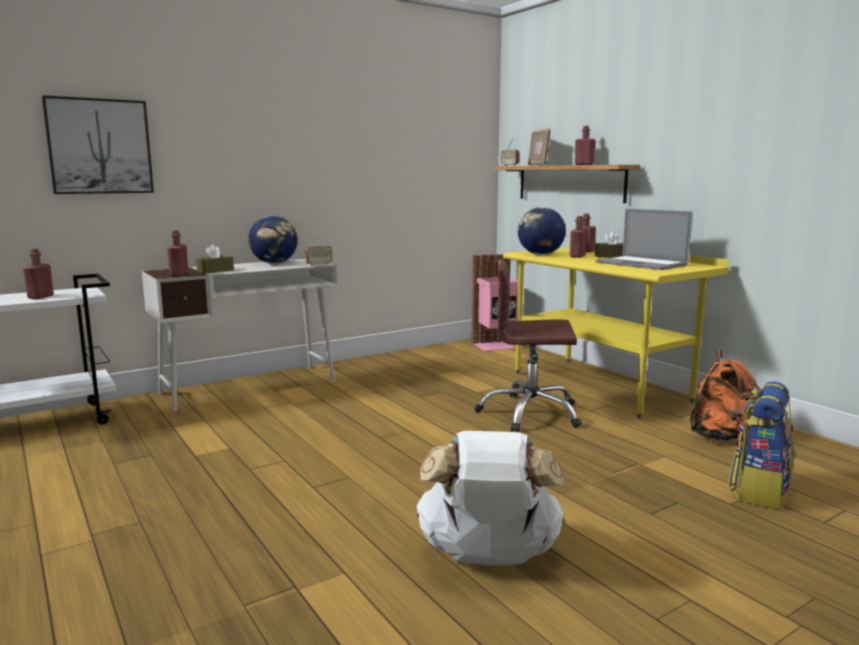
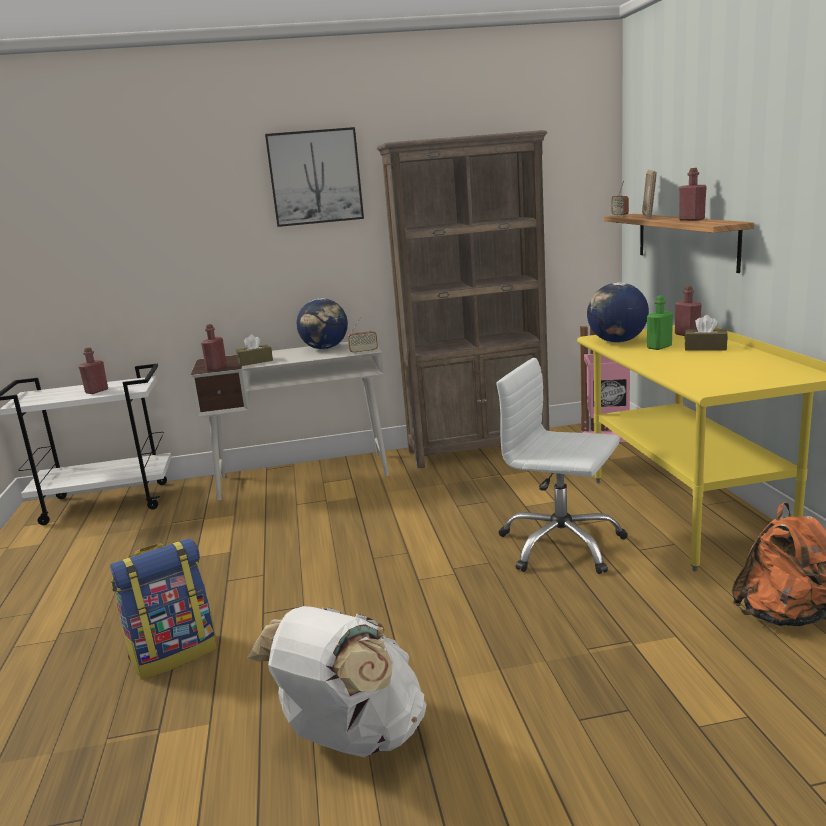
camera: 25 degrees right, 5 degrees up
picture [42,95,154,194] -> picture moved to [265,127,364,227]
brown office chair [475,259,582,432] -> white office chair [497,358,628,574]
red bottle [570,216,587,258] -> green bottle [647,295,673,350]
laptop [595,209,693,270] -> none
backpack [728,381,794,510] -> backpack moved to [110,538,217,680]
none -> brown bookcase [377,130,550,468]

